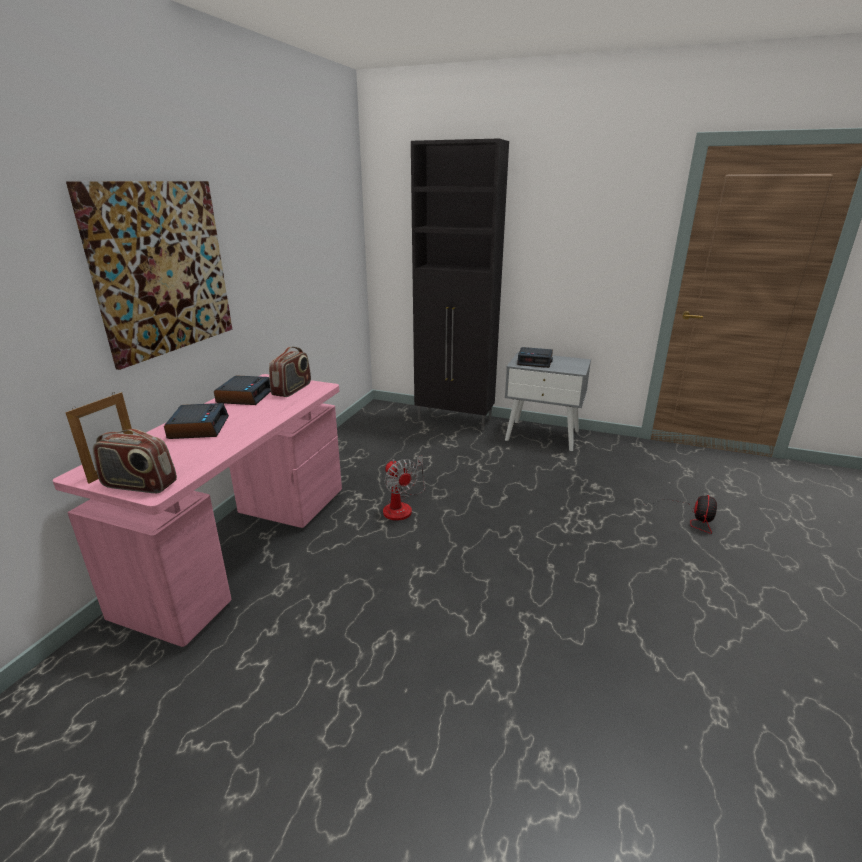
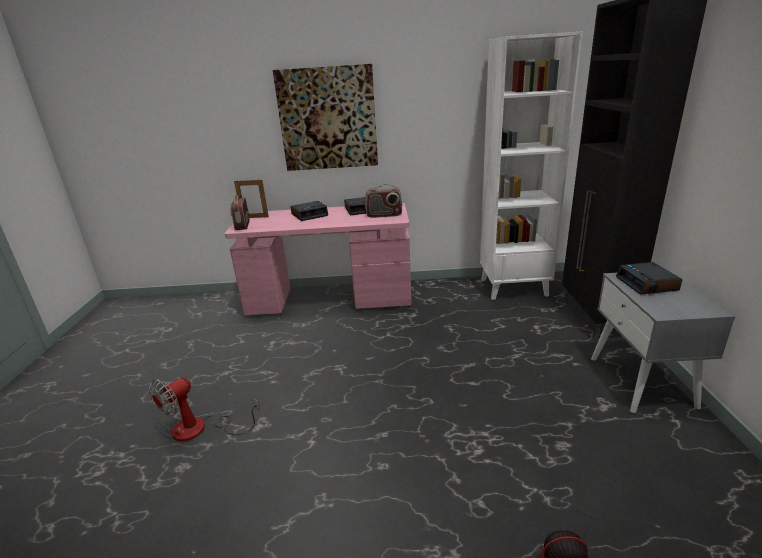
camera: 70 degrees right, 0 degrees up
fan [383,456,425,521] -> fan moved to [149,377,260,442]
none -> white bookcase [480,31,583,300]

